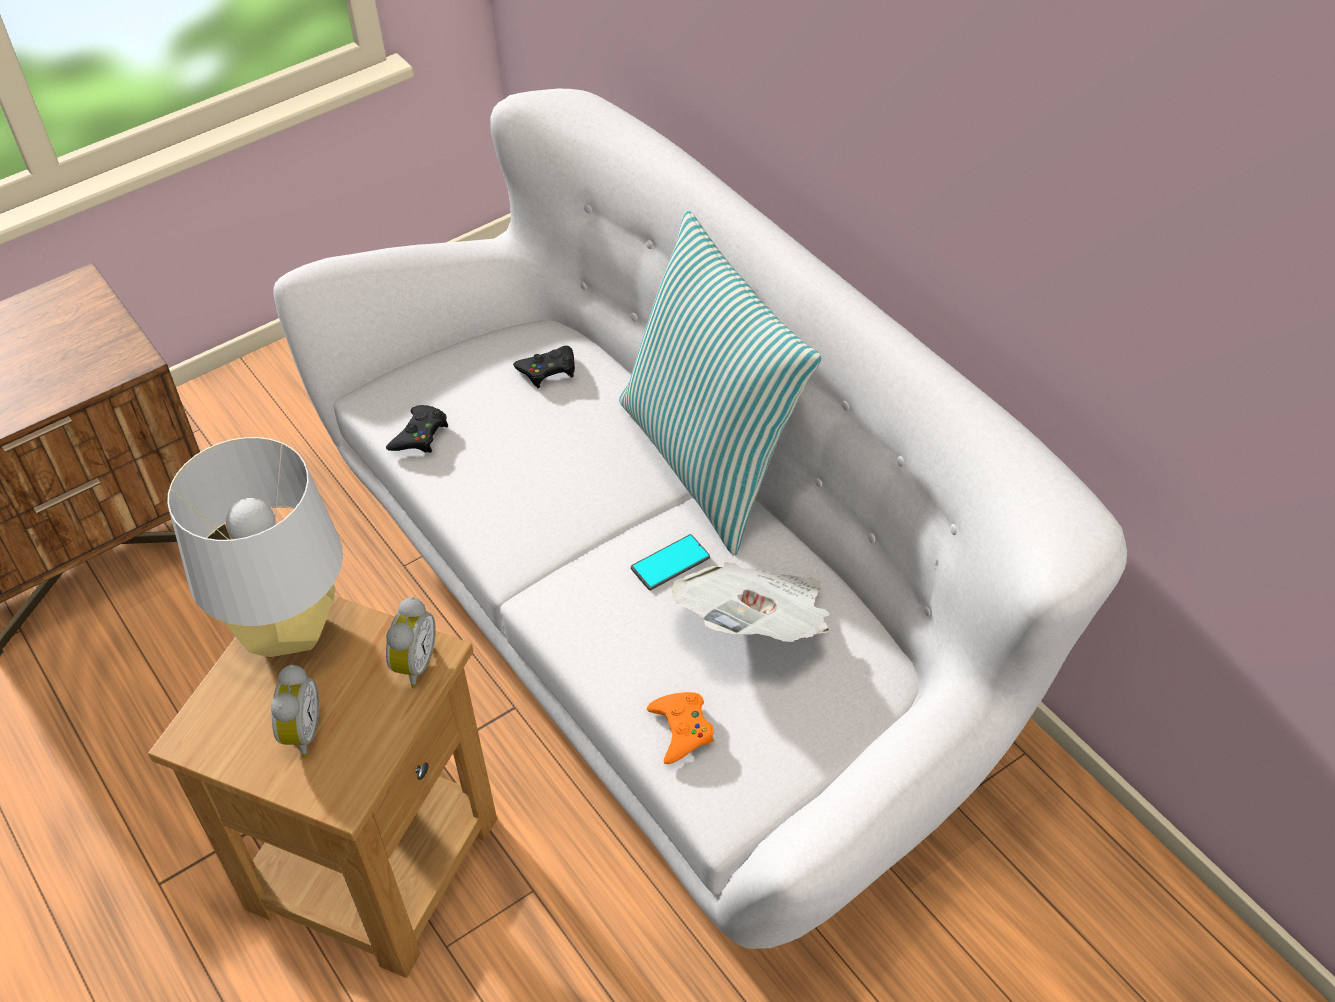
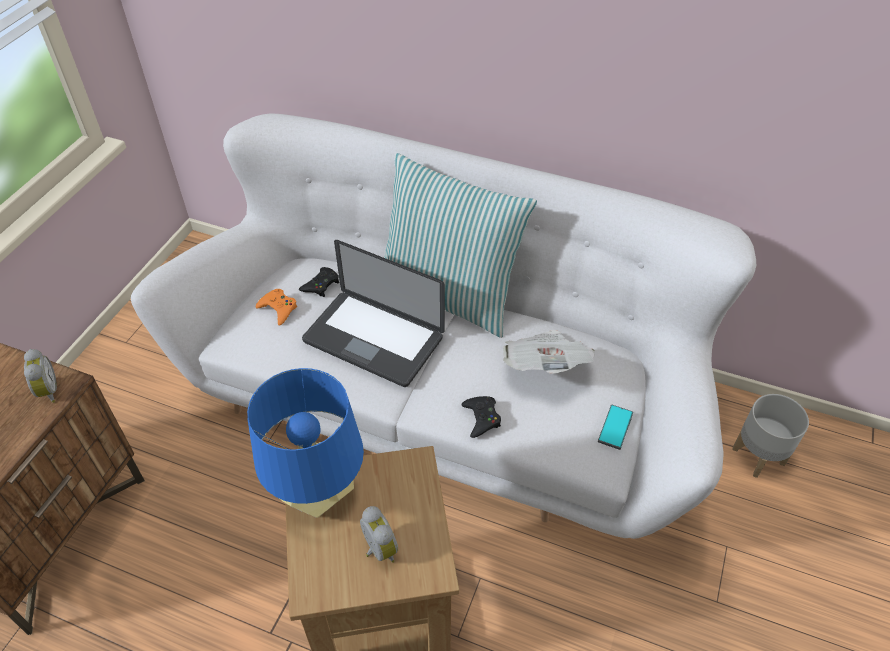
camera: 35 degrees left, 0 degrees up
grey table lamp [167,437,343,657] -> blue table lamp [247,368,364,518]
black game controller [386,405,448,453] -> black game controller moved to [461,396,501,438]
alarm clock [386,597,436,688] -> alarm clock moved to [24,349,57,403]
phone [631,534,710,591] -> phone moved to [598,405,633,450]
orange game controller [647,692,714,764] -> orange game controller moved to [256,289,297,326]
none -> laptop [302,240,445,387]
none -> grey planter [732,394,809,478]

